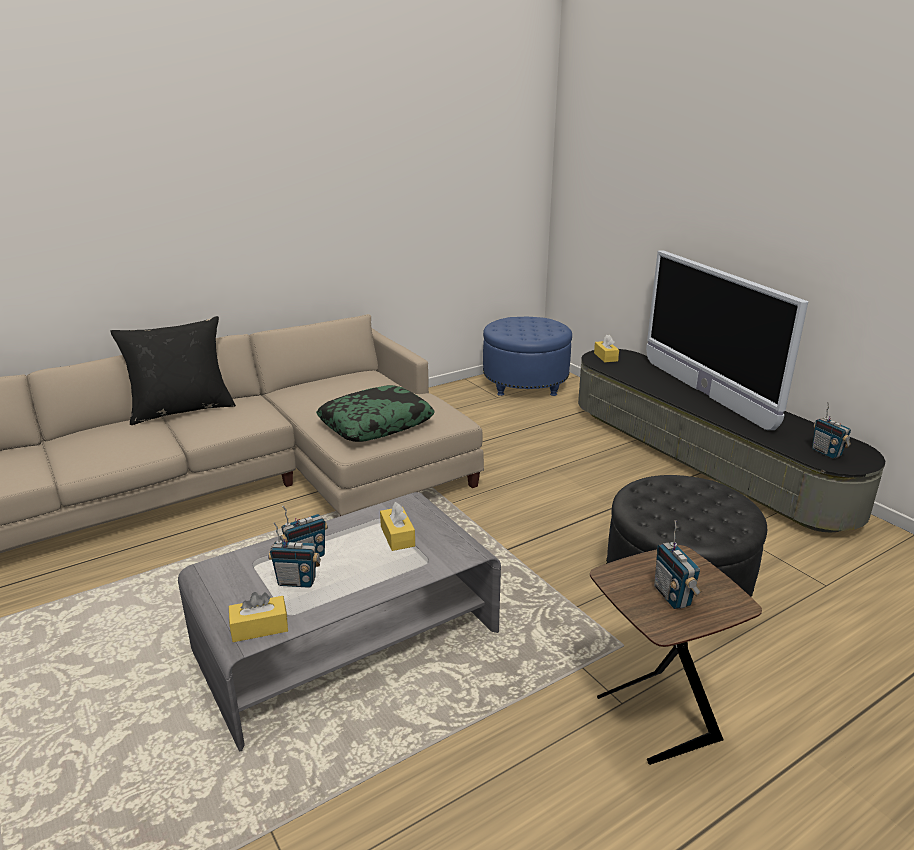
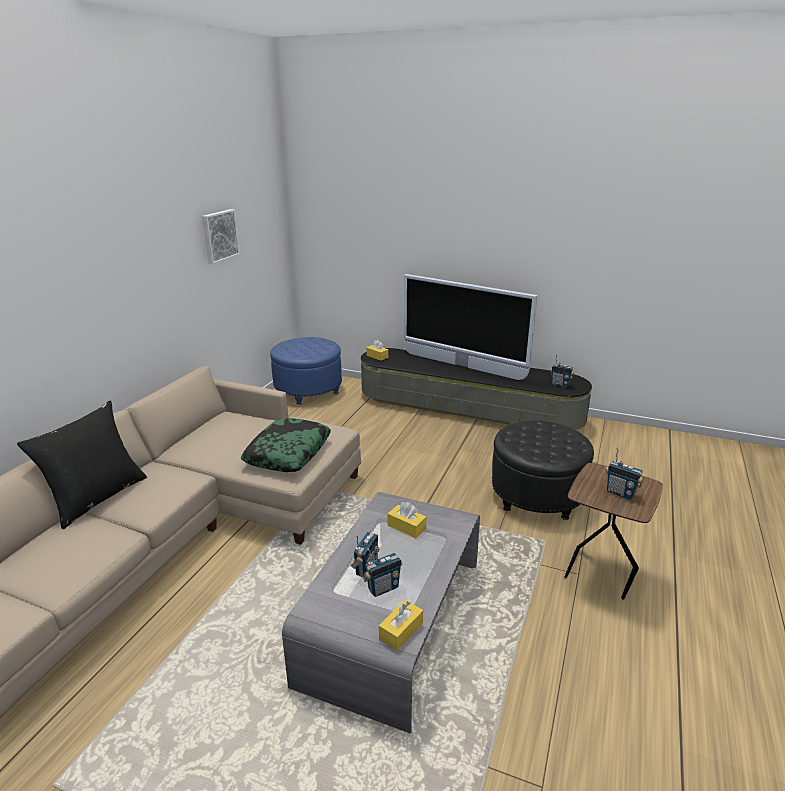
camera: 35 degrees left, 0 degrees up
none -> picture [202,209,240,264]

